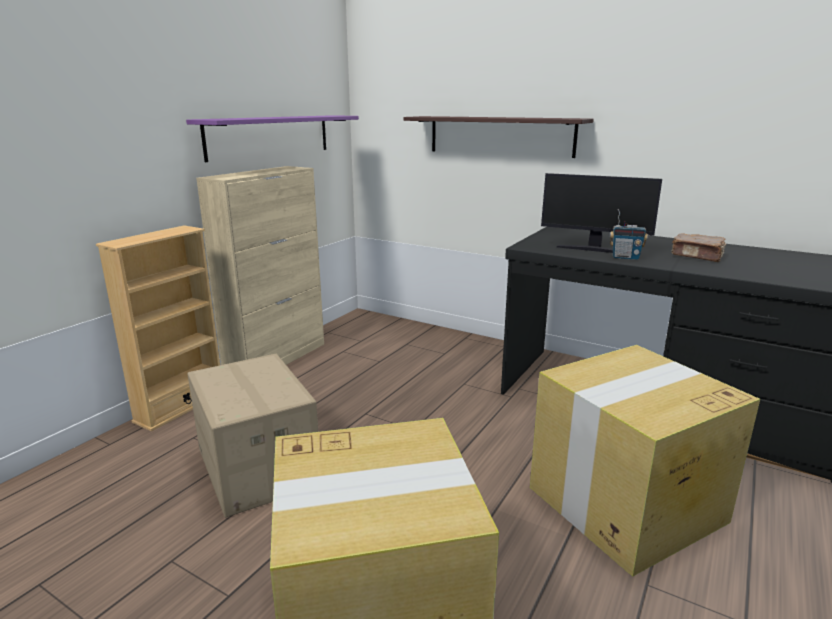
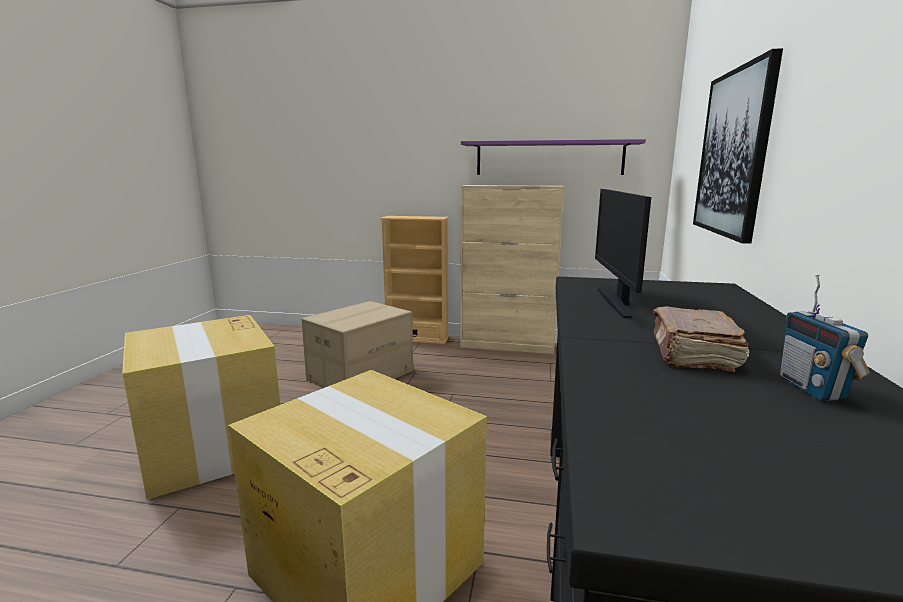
camera: 70 degrees right, 5 degrees down
shelf [403,116,594,158] -> picture [693,48,783,244]
radio [610,209,648,260] -> radio moved to [780,275,870,401]

